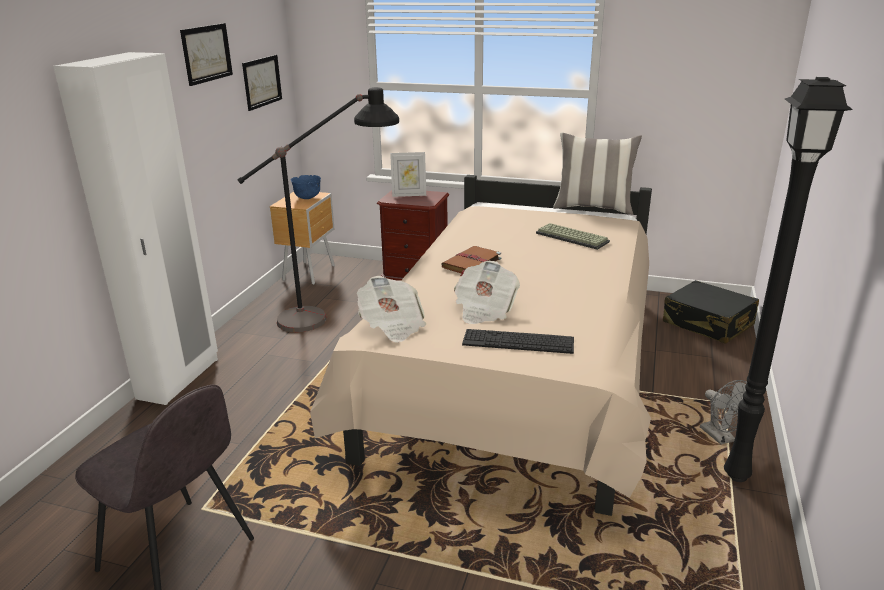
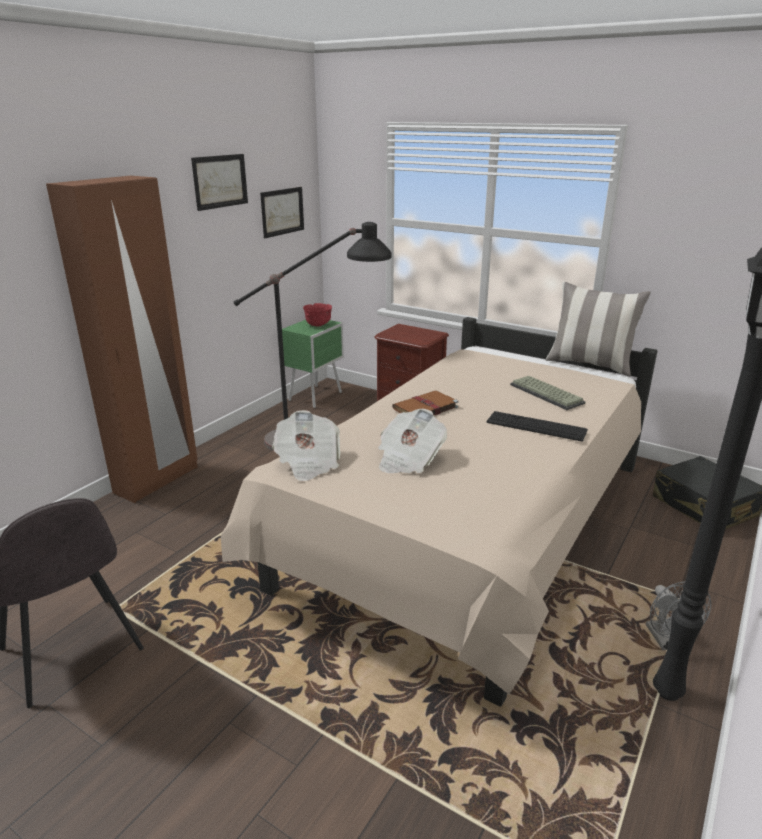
camera: 15 degrees right, 0 degrees up
white wardrobe [53,52,218,405] -> brown wardrobe [46,176,198,503]
brown nightstand [270,192,335,285] -> green nightstand [282,320,344,408]
blue bowl [290,175,321,199] -> red bowl [303,303,332,326]
picture frame [390,152,426,197] -> none
keyboard [462,329,574,354] -> keyboard moved to [486,411,588,442]

